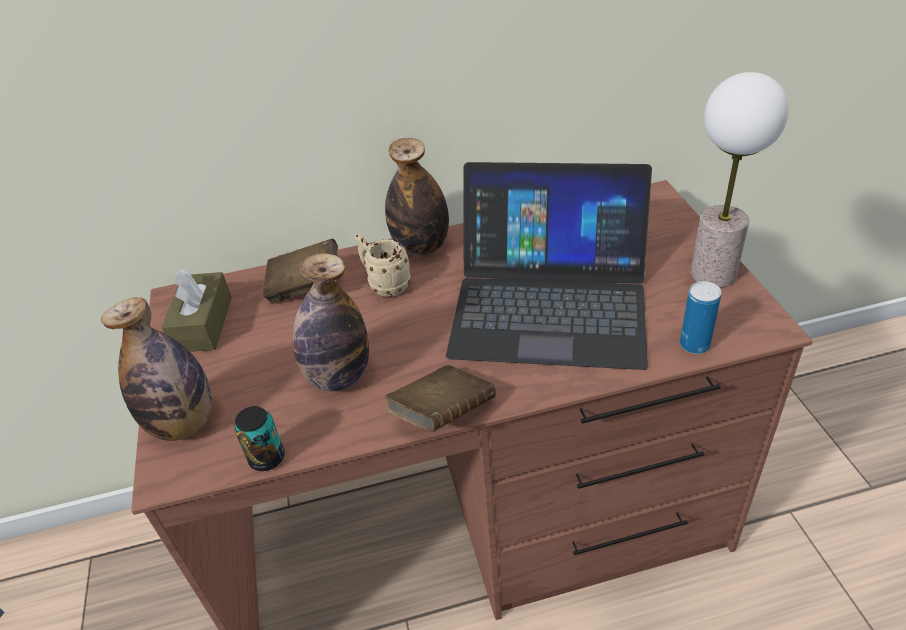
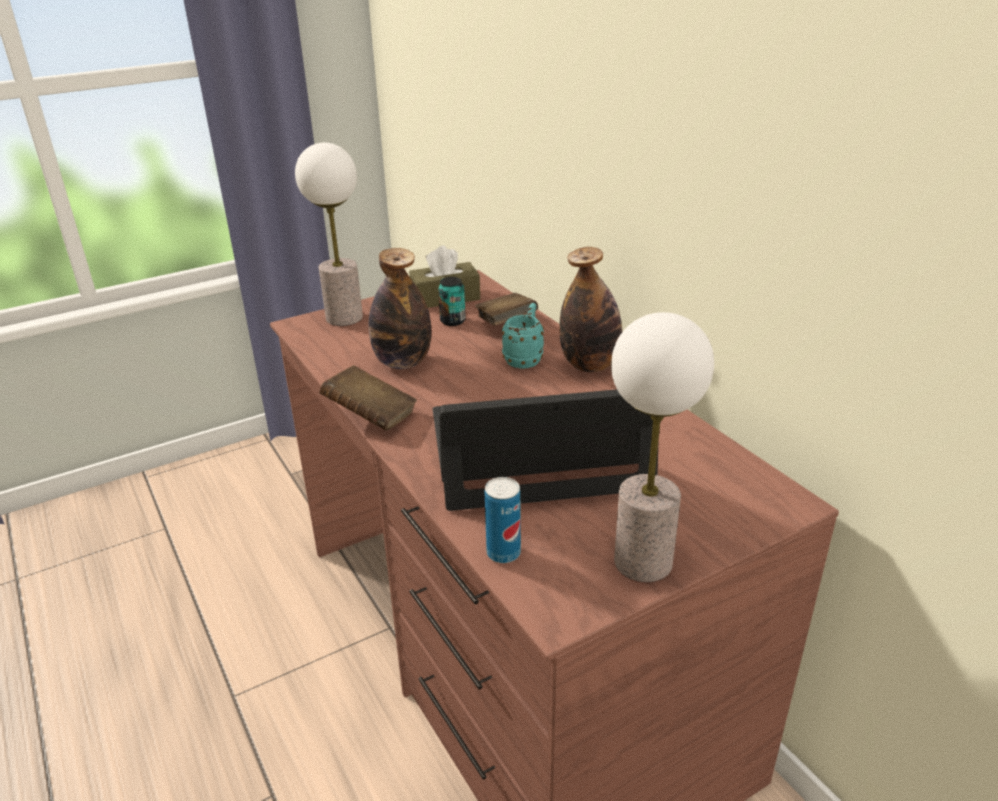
camera: 70 degrees right, 10 degrees down
bottle [101,297,212,441] -> table lamp [295,143,363,326]
can [234,406,285,471] -> can moved to [438,277,466,326]
beige mug [354,234,411,297] -> turquoise mug [502,303,544,369]
laptop [446,162,652,370] -> laptop turned 90 degrees clockwise [433,389,661,511]

